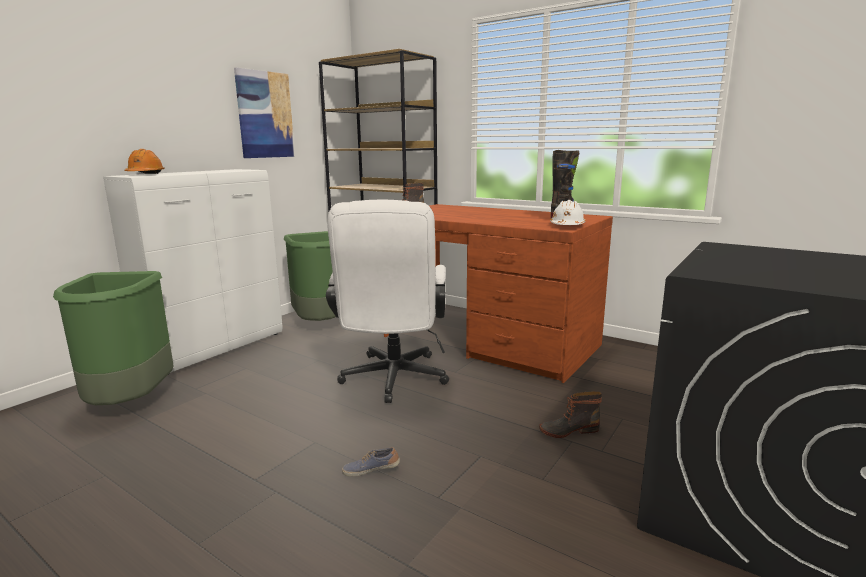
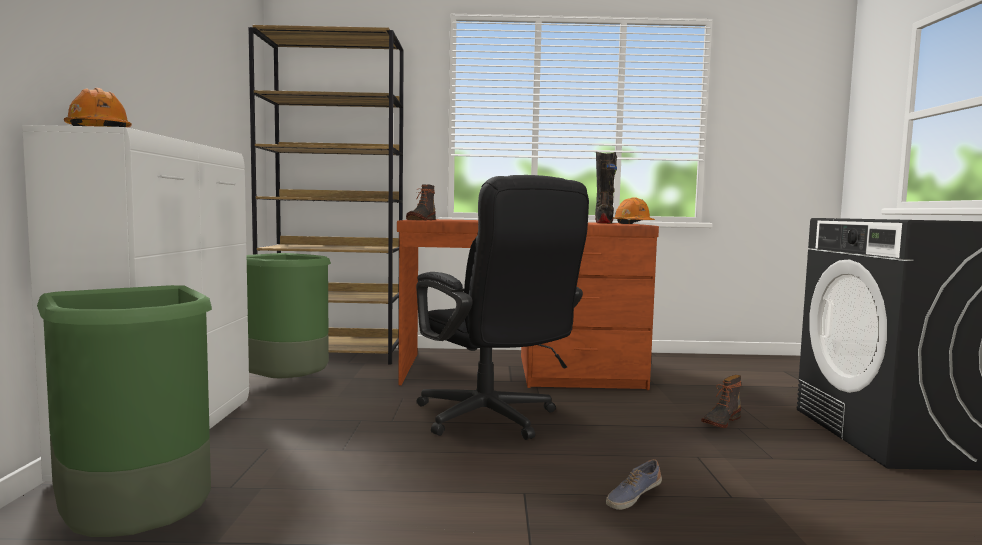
camera: 35 degrees left, 10 degrees down
picture [234,68,295,158] -> none
white office chair [326,200,449,403] -> black office chair [416,175,589,440]
white hard hat [550,200,586,225] -> orange hard hat [613,197,655,224]

